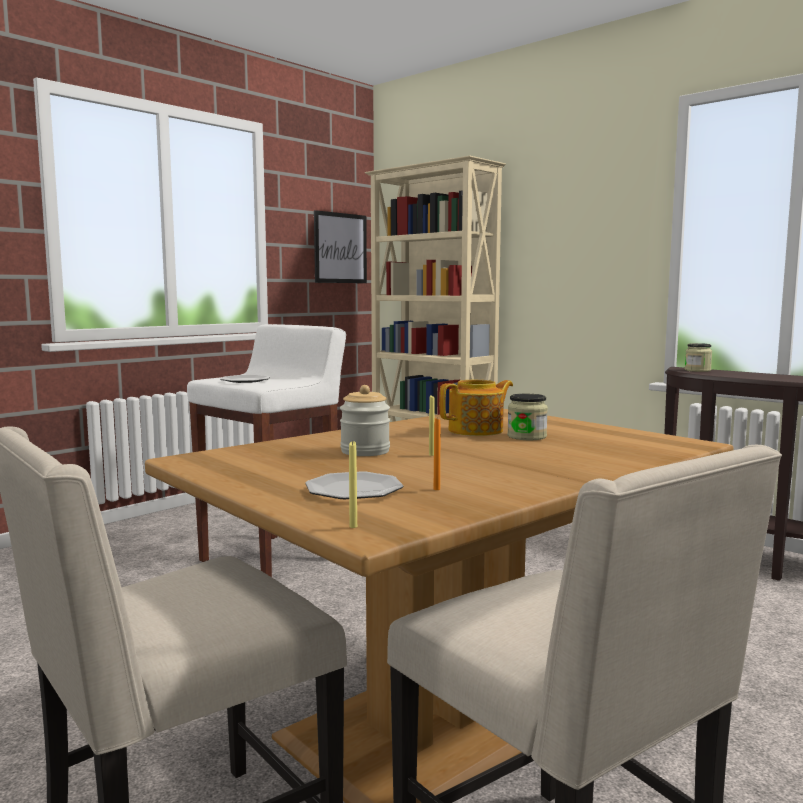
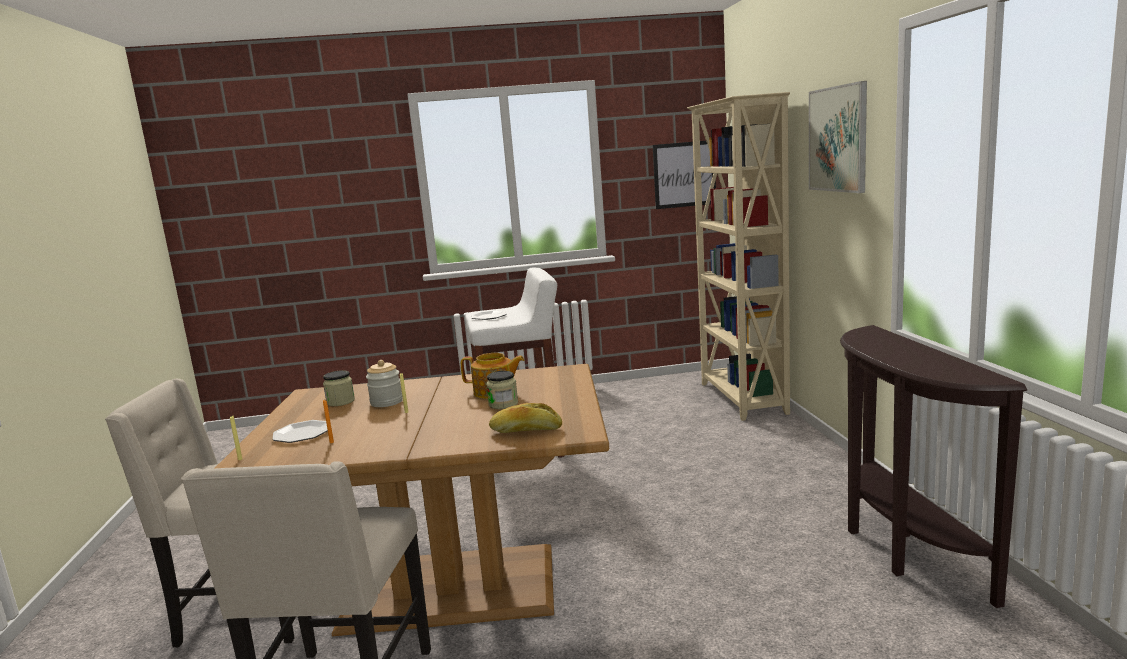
camera: 40 degrees right, 5 degrees up
jar [685,343,712,372] -> jar moved to [323,370,355,406]
none -> bread [489,403,562,433]
none -> picture [809,81,867,193]

